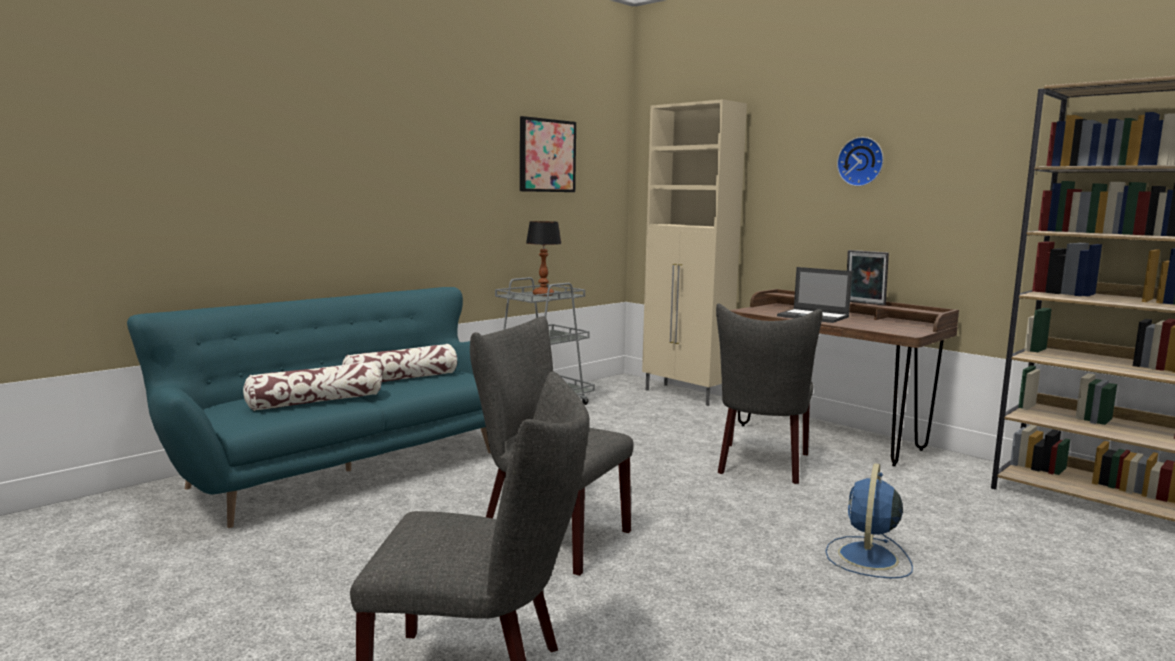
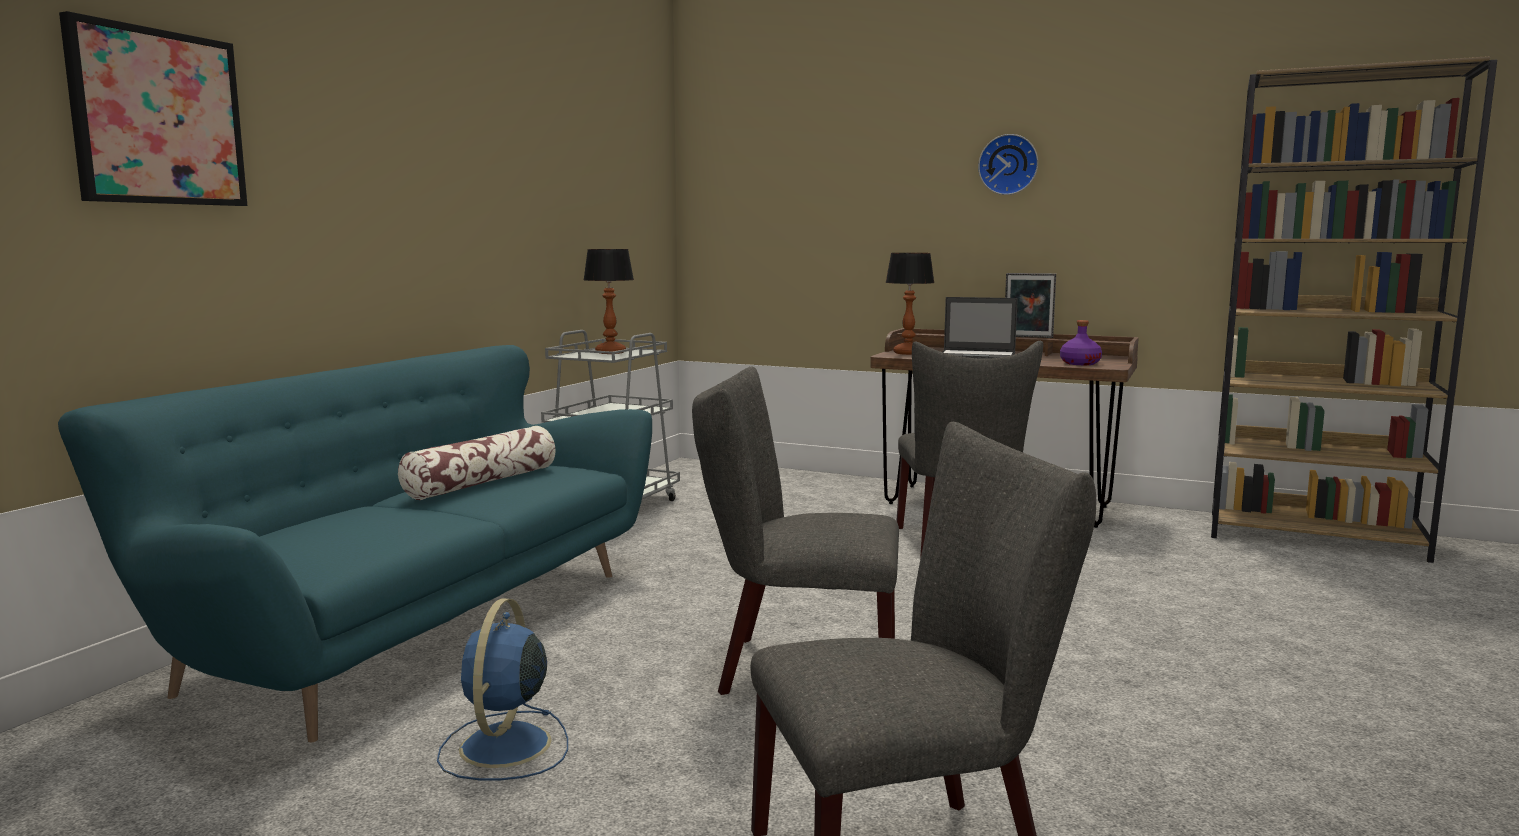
camera: 20 degrees left, 0 degrees up
pillow [243,362,382,411] -> none
picture [520,116,576,192] -> picture moved to [59,11,247,206]
beige cabinet [642,99,747,406] -> none
blue fan [825,463,913,578] -> blue fan moved to [437,599,568,780]
none -> table lamp [885,253,935,355]
none -> purple bottle [1060,320,1102,365]

